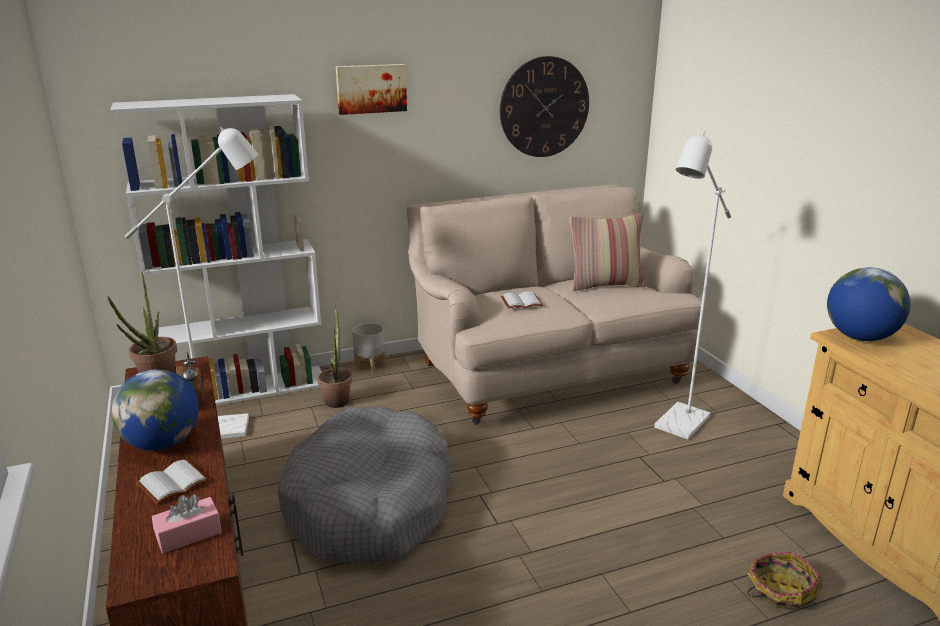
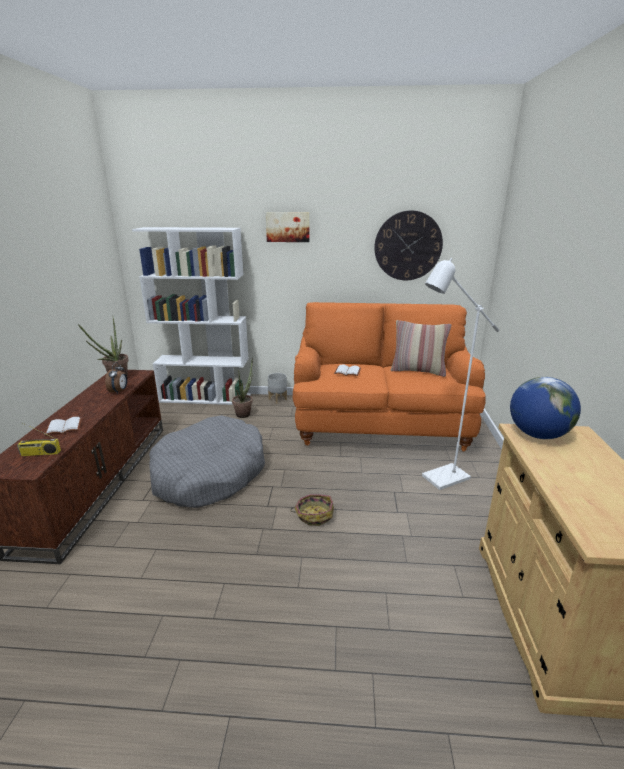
camera: 25 degrees right, 0 degrees up
globe [111,369,199,451] -> none
white floor lamp [125,126,258,439] -> none
pink tissue box [152,494,222,553] -> radio [17,422,61,456]
beige sofa [407,185,705,425] -> orange sofa [293,302,486,451]
basket [747,552,822,610] -> basket moved to [290,494,334,526]

